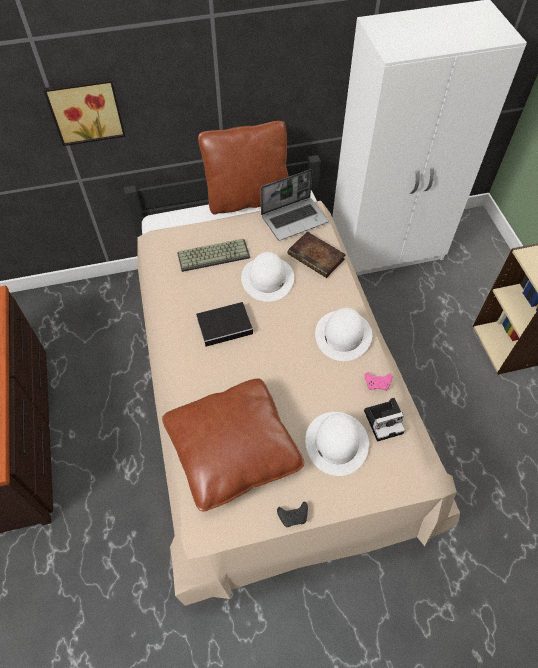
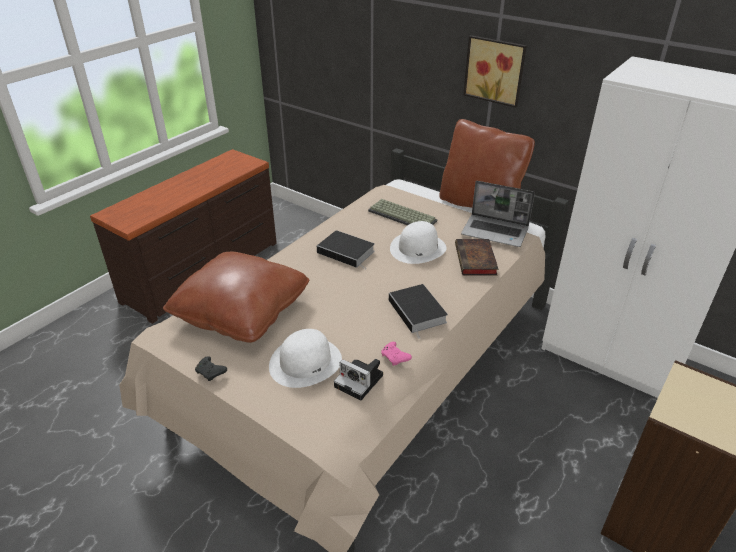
camera: 50 degrees right, 20 degrees down
picture [43,79,126,146] -> picture moved to [463,35,527,108]
white hat [315,308,372,361] -> book [389,284,448,339]

